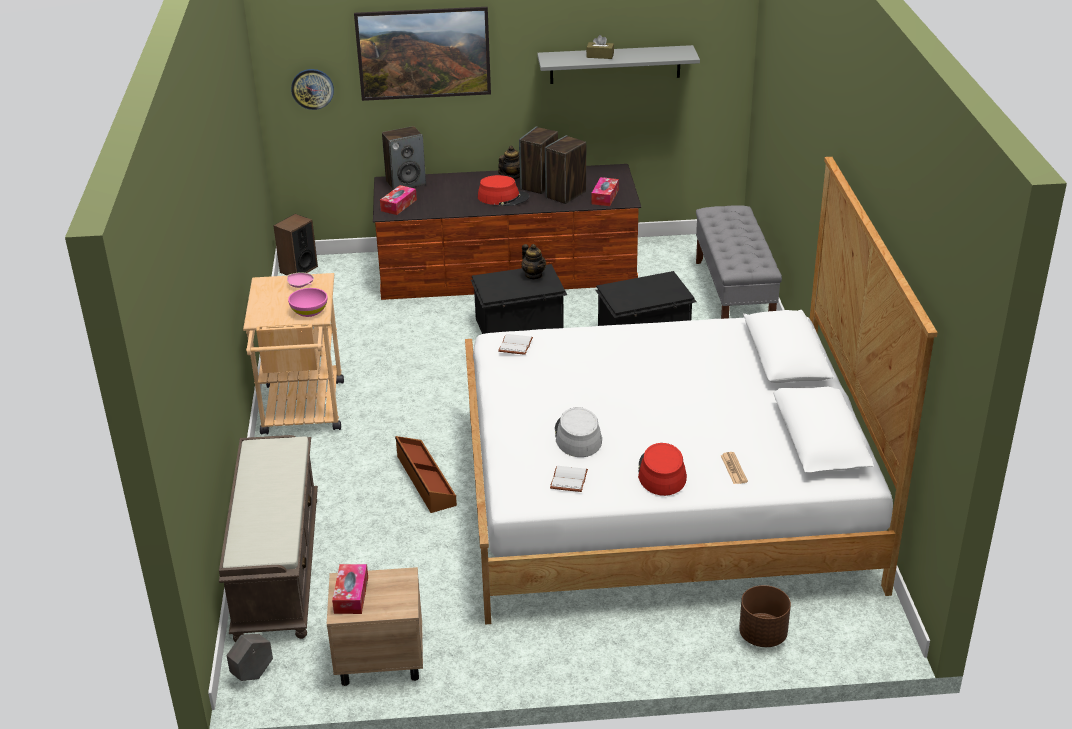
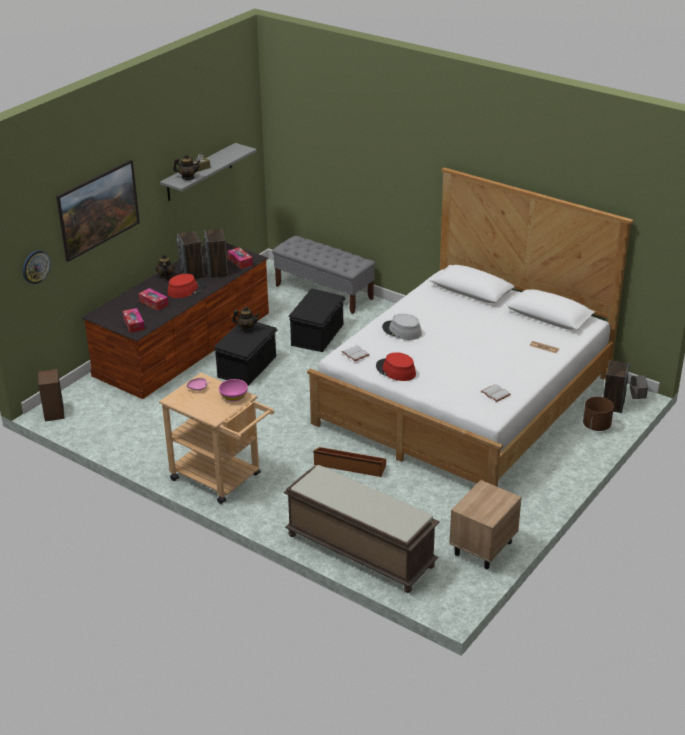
camera: 50 degrees left, 0 degrees up
grey planter [226,634,273,681] -> grey planter moved to [630,375,648,399]
tissue box [332,564,368,614] -> tissue box moved to [139,288,169,311]
speaker [382,126,426,190] -> speaker moved to [603,360,630,413]
grey hat [555,407,602,457] -> grey hat moved to [382,314,422,340]
red hat [638,443,687,496] -> red hat moved to [376,352,416,381]
none -> teapot [173,154,200,180]

